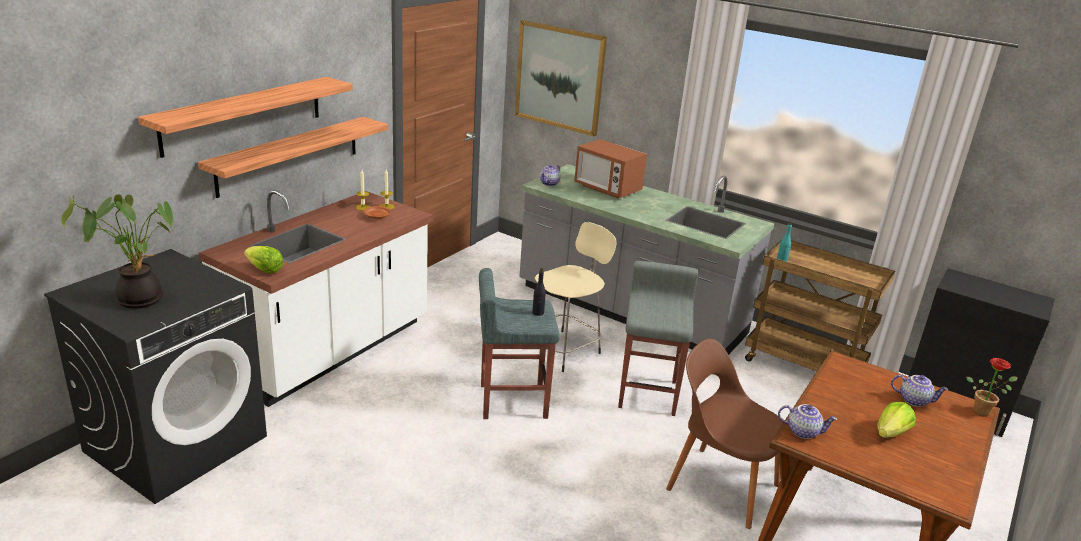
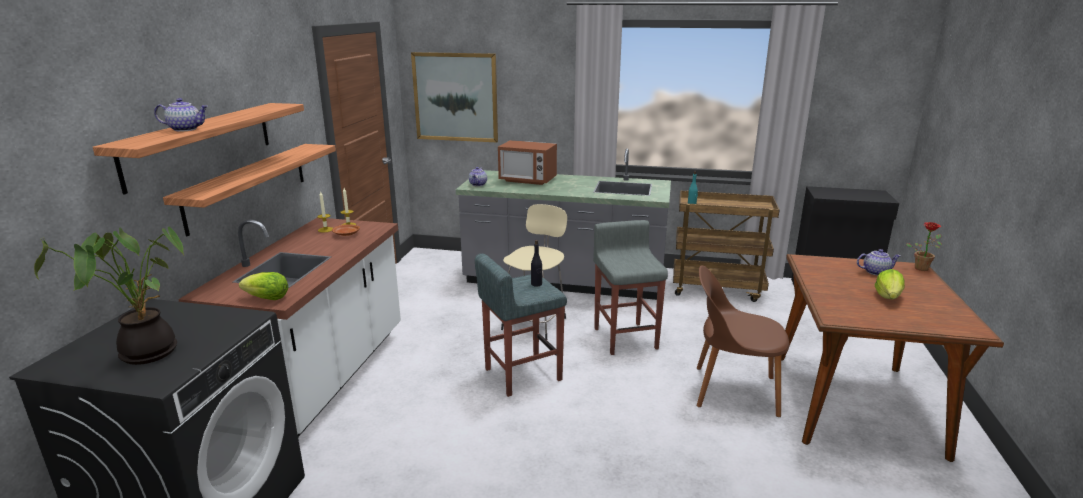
camera: 20 degrees left, 5 degrees down
teapot [778,404,837,439] -> teapot moved to [154,98,208,131]

